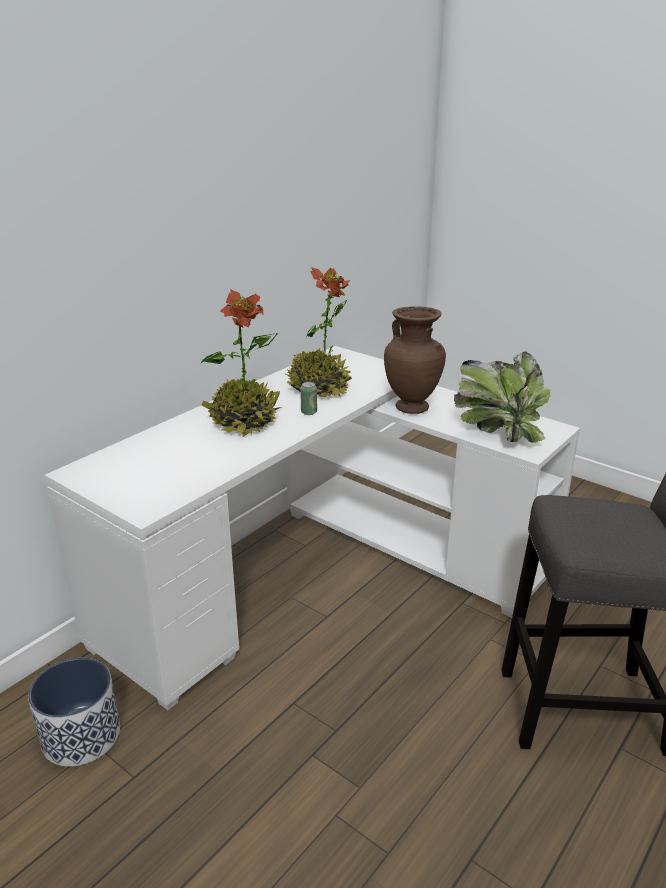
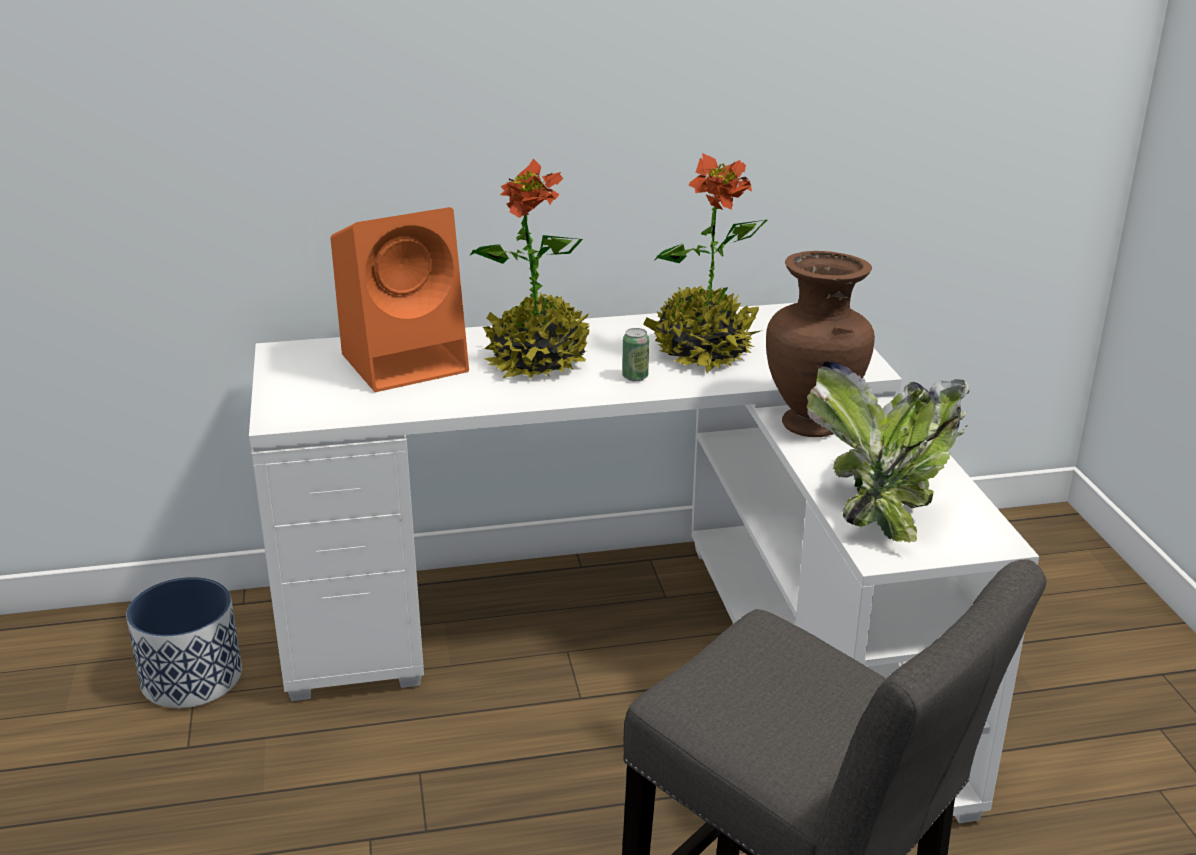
camera: 40 degrees right, 0 degrees up
none -> orange speaker [330,207,469,392]

